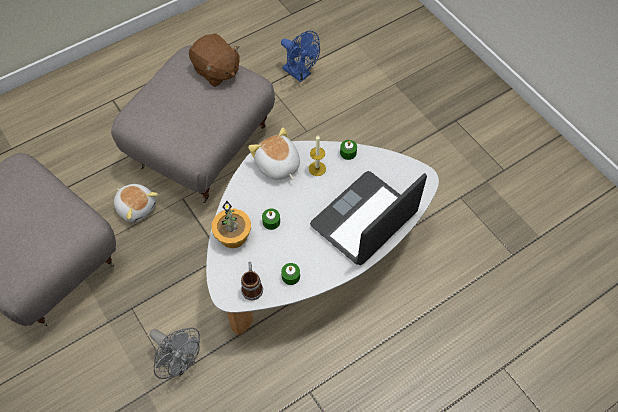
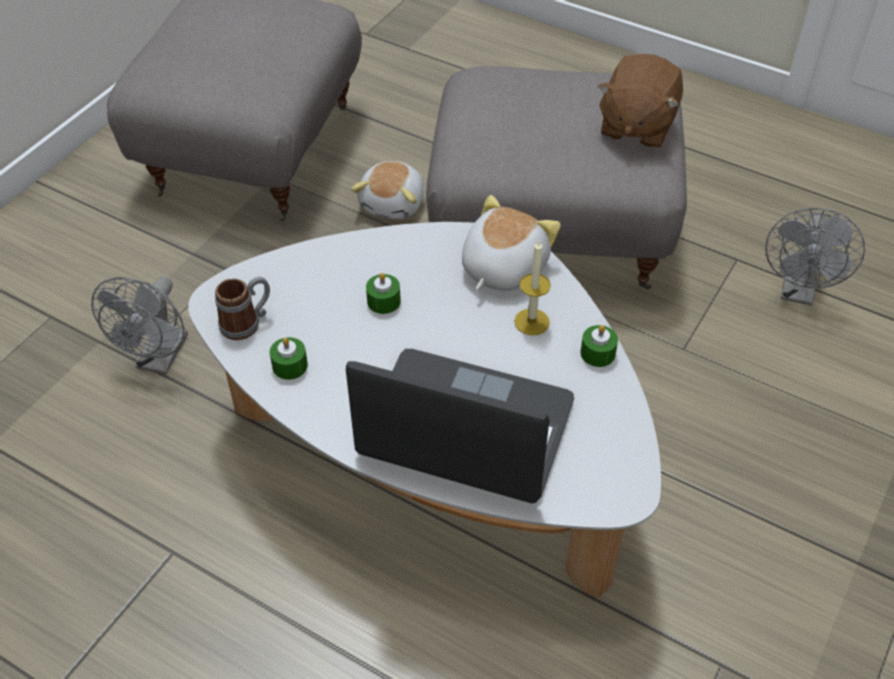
camera: 65 degrees right, 10 degrees down
potted plant [212,201,251,248] -> none
blue fan [281,31,320,82] -> grey fan [765,208,865,306]

